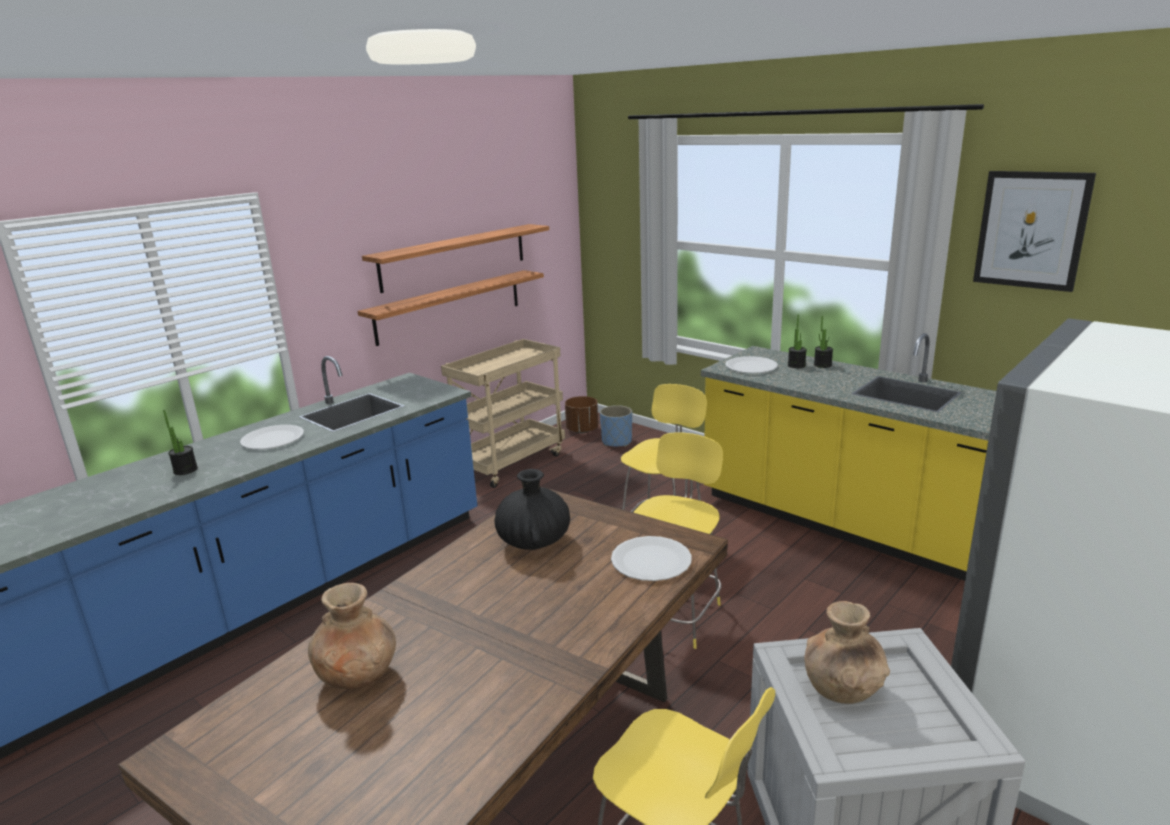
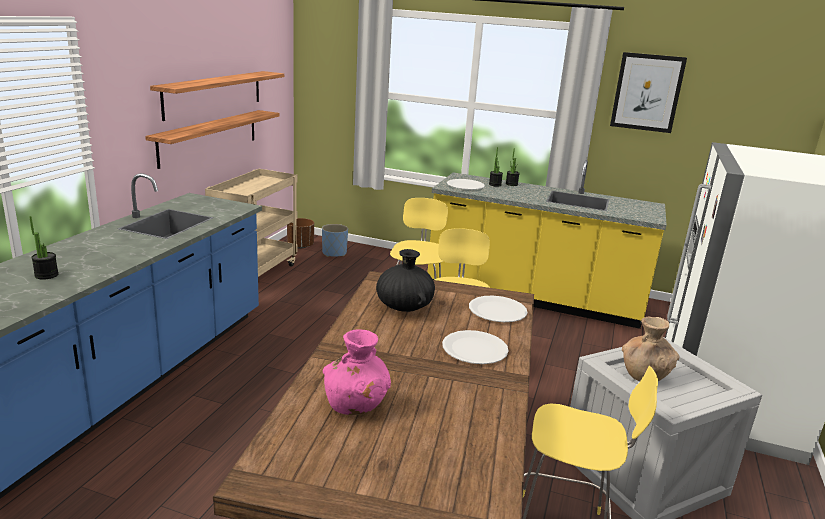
camera: 25 degrees left, 0 degrees up
white plate [240,425,304,449] -> white plate moved to [442,330,509,364]
brown vase [308,583,396,689] -> pink vase [323,329,391,415]

